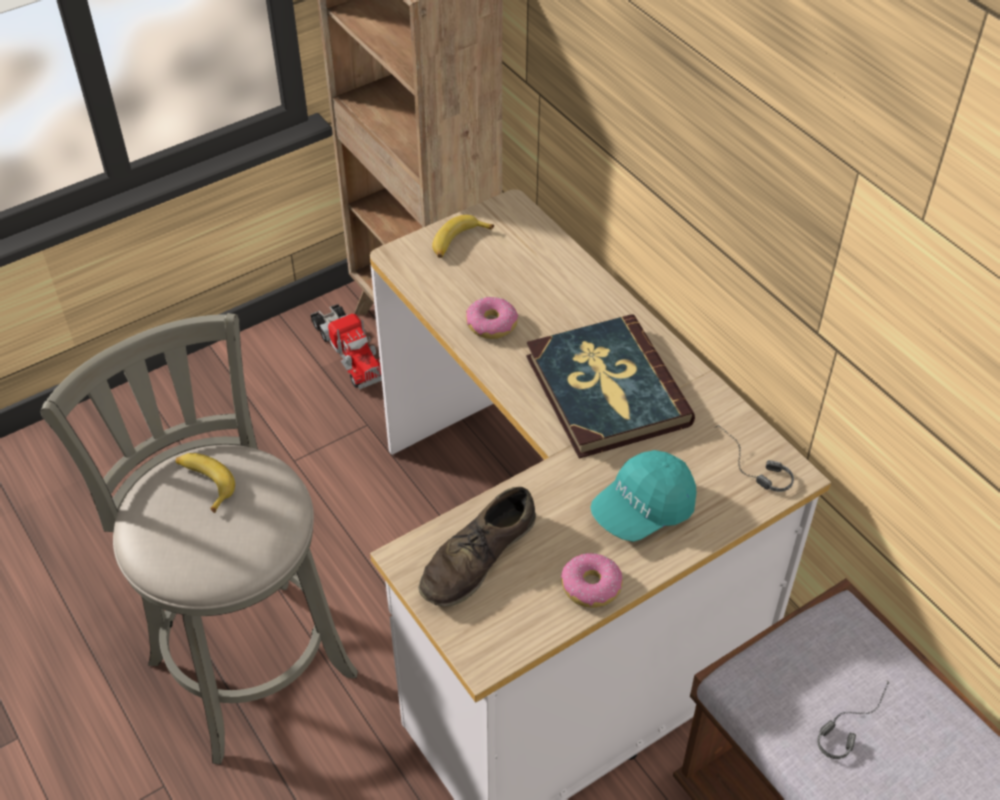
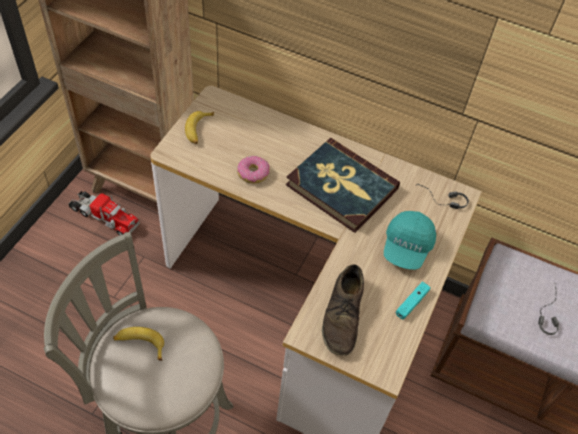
camera: 35 degrees left, 5 degrees up
donut [561,553,623,608] -> turquoise game controller [396,282,431,320]

